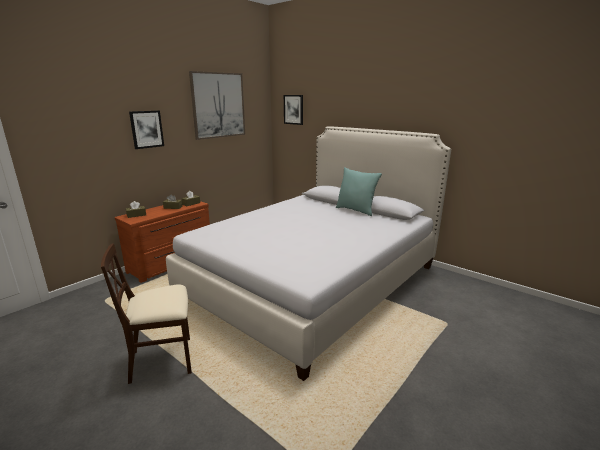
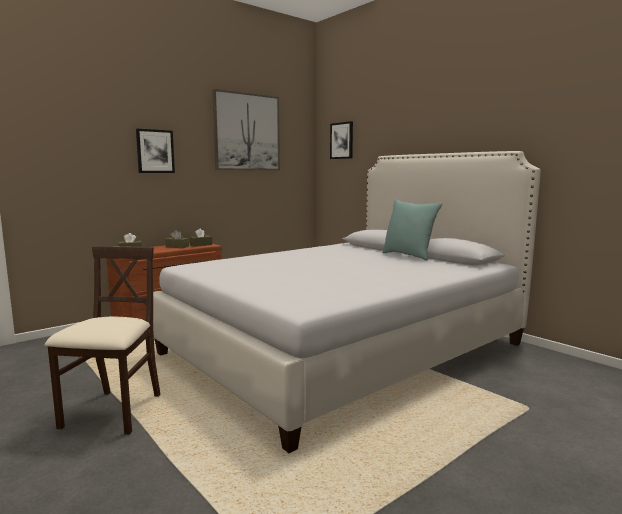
camera: 10 degrees right, 10 degrees down
beige chair [101,243,192,384] -> beige chair turned 105 degrees clockwise [45,246,161,435]

